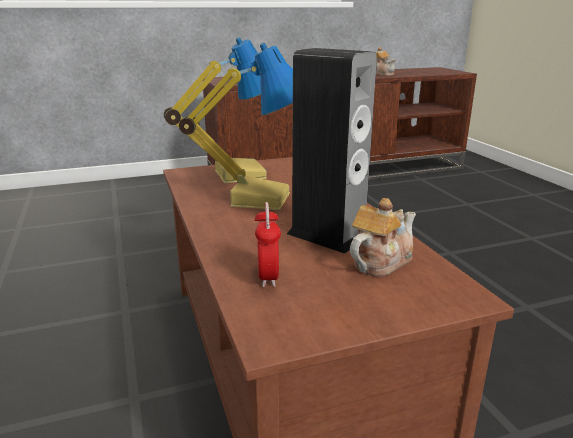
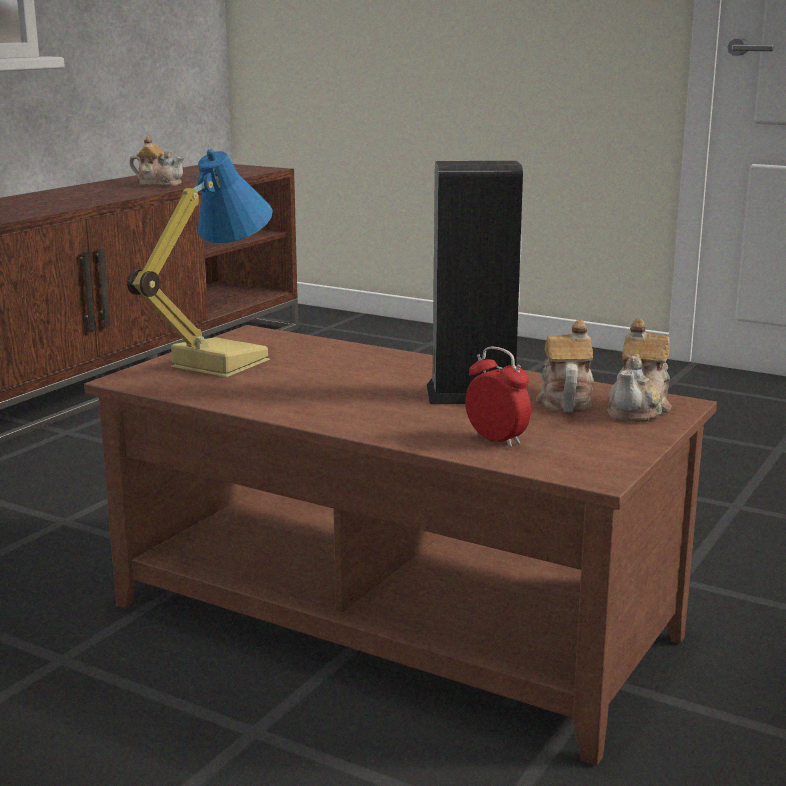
camera: 40 degrees left, 5 degrees down
table lamp [179,43,293,210] -> none
none -> teapot [607,319,672,422]

